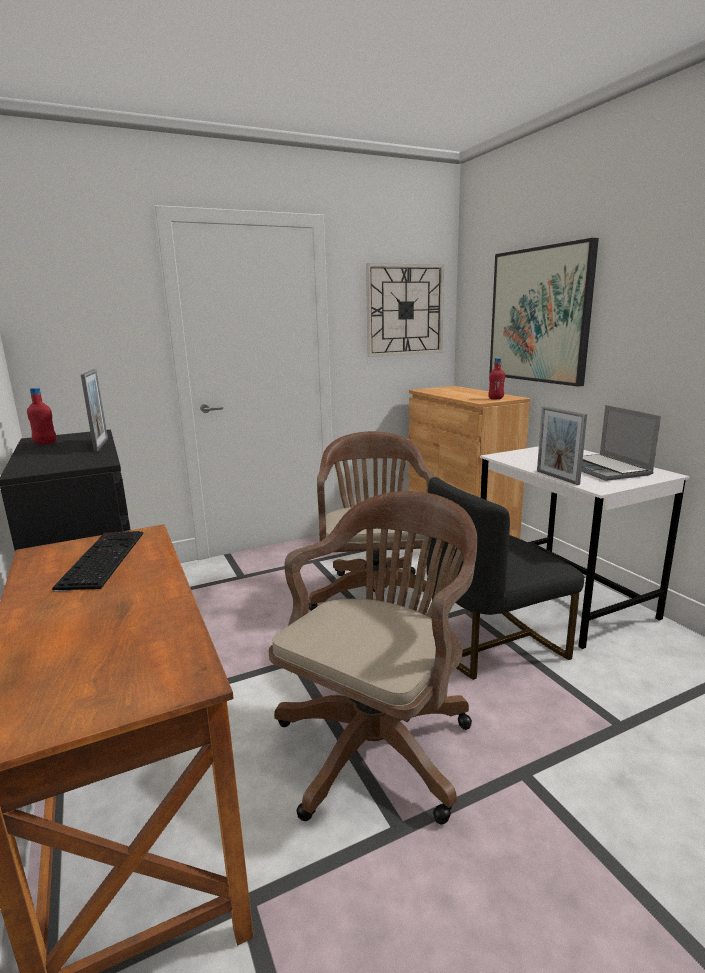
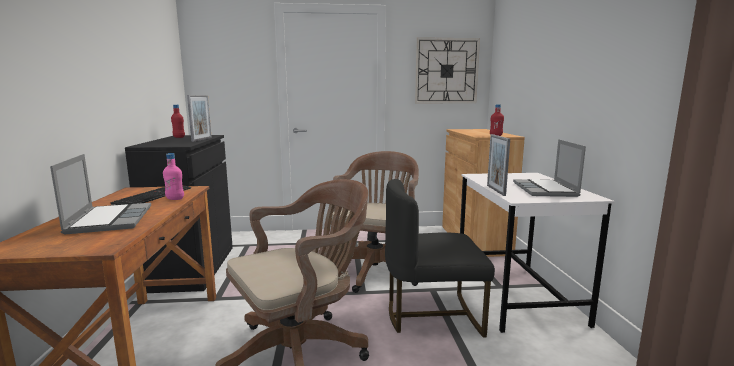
camera: 20 degrees right, 5 degrees down
picture [489,238,599,387] -> none
none -> laptop [50,154,151,234]
none -> pink bottle [163,153,184,200]

